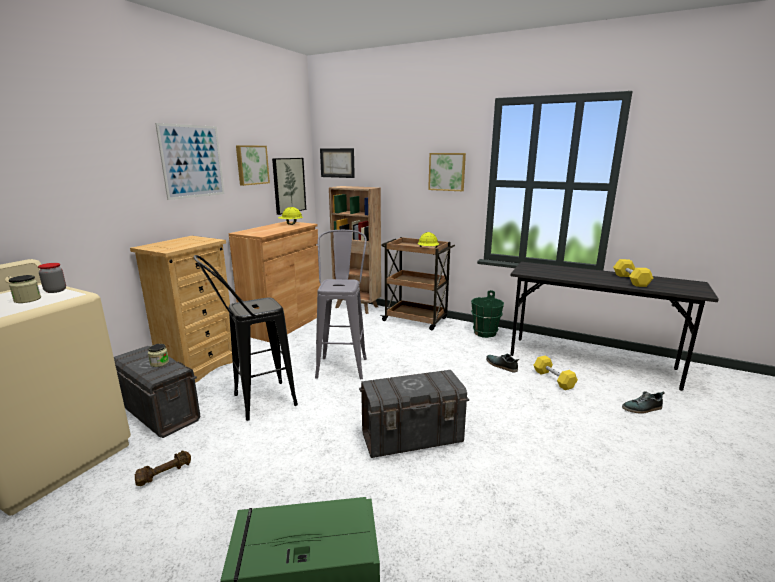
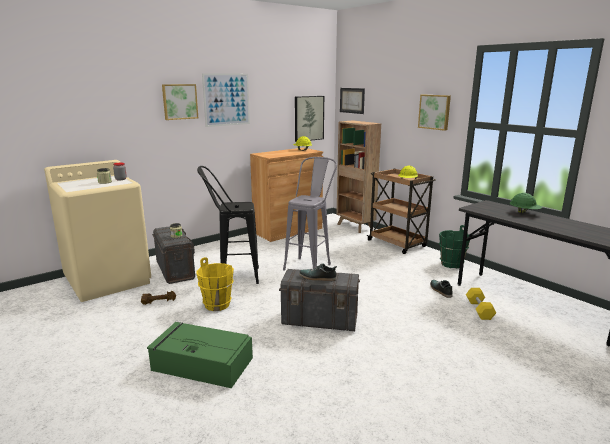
camera: 25 degrees right, 0 degrees up
beige dresser [130,236,233,383] -> none
picture [236,145,270,186] -> picture moved to [162,84,198,120]
yellow dumbbell [613,259,653,287] -> none
shoe [622,391,664,414] -> shoe moved to [299,264,337,281]
none -> yellow bucket [196,257,234,311]
none -> green hard hat [510,193,542,213]

